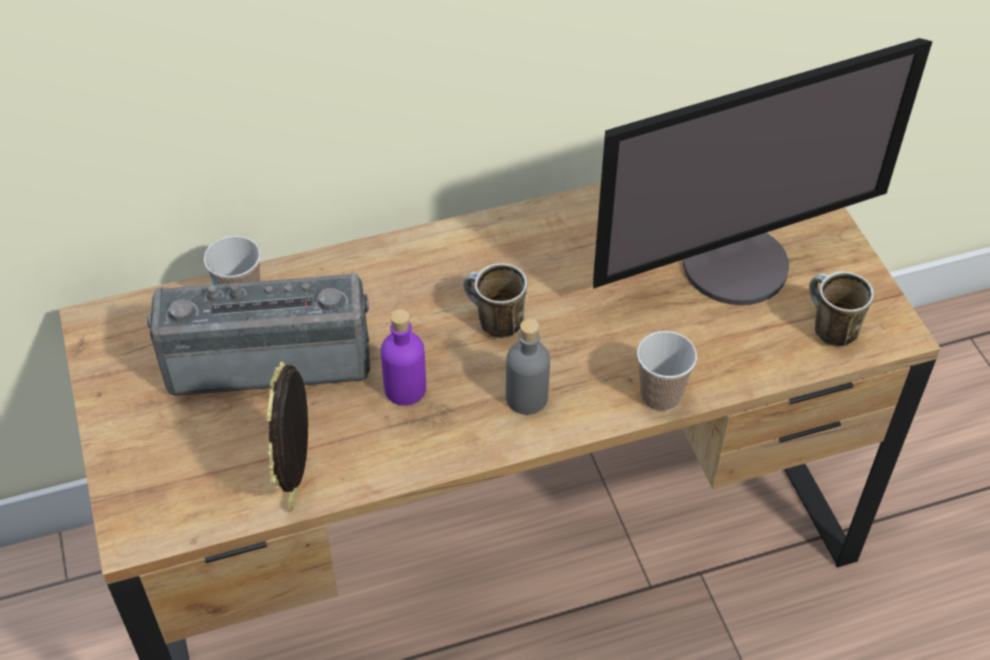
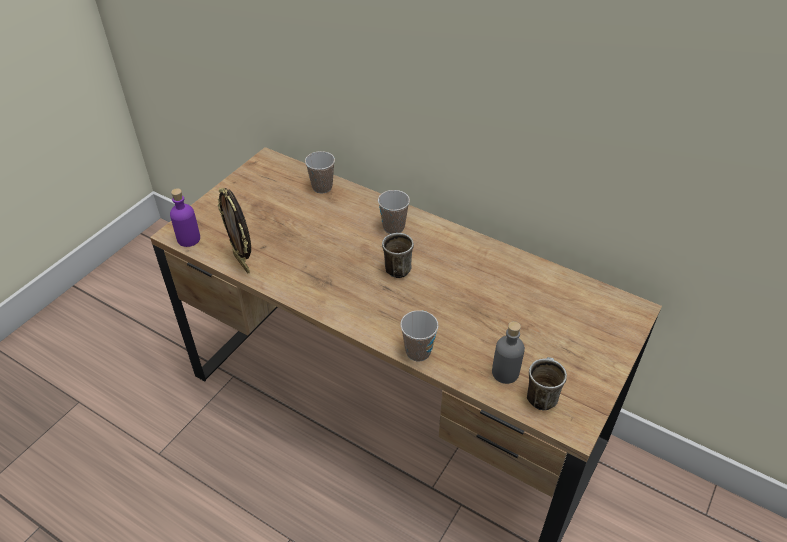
camera: 50 degrees right, 5 degrees down
radio [147,272,370,396] -> none
picture frame [267,362,308,512] -> picture frame turned 90 degrees counterclockwise [218,188,251,273]
purple bottle [381,309,426,406] -> purple bottle moved to [170,188,200,247]
grey bottle [506,319,550,415] -> grey bottle moved to [492,321,525,384]
monitor [593,38,932,305] -> none
none -> cup [378,190,410,234]

